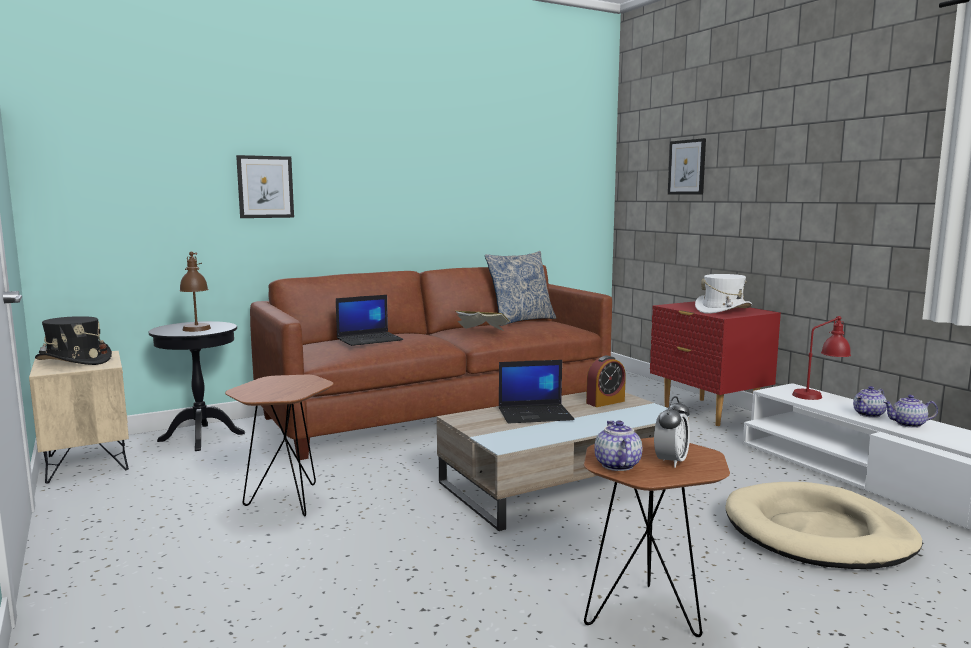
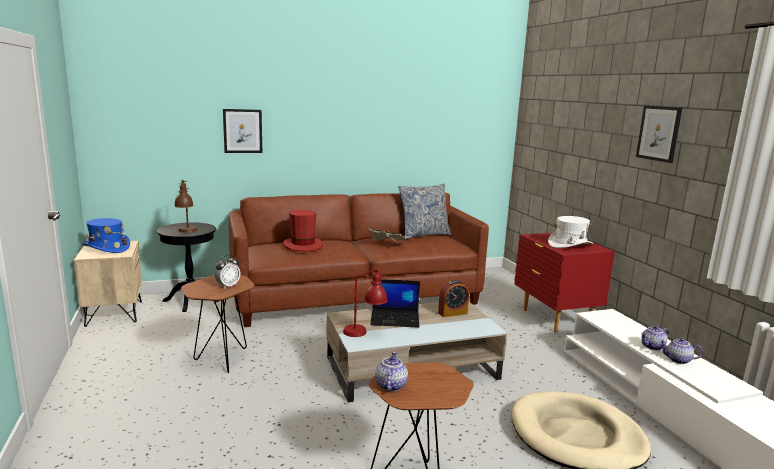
camera: 10 degrees right, 5 degrees up
black hat [35,316,112,365] -> blue hat [82,218,130,253]
laptop [336,295,403,346] -> red hat [283,210,323,252]
alarm clock [654,396,690,468] -> alarm clock moved to [215,255,240,289]
picture [668,138,706,195] -> picture moved to [636,106,682,163]
red table lamp [792,316,851,400] -> red table lamp moved to [343,268,388,337]

